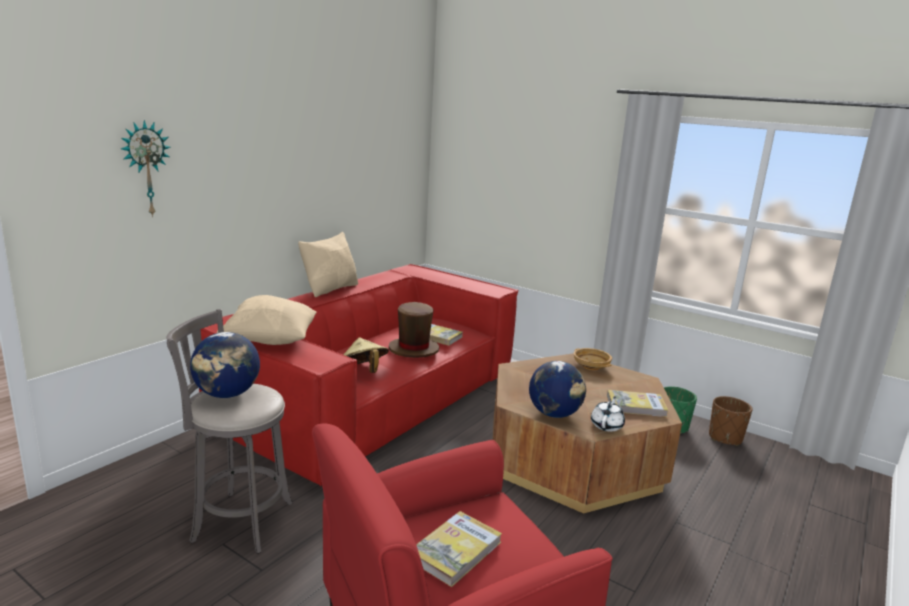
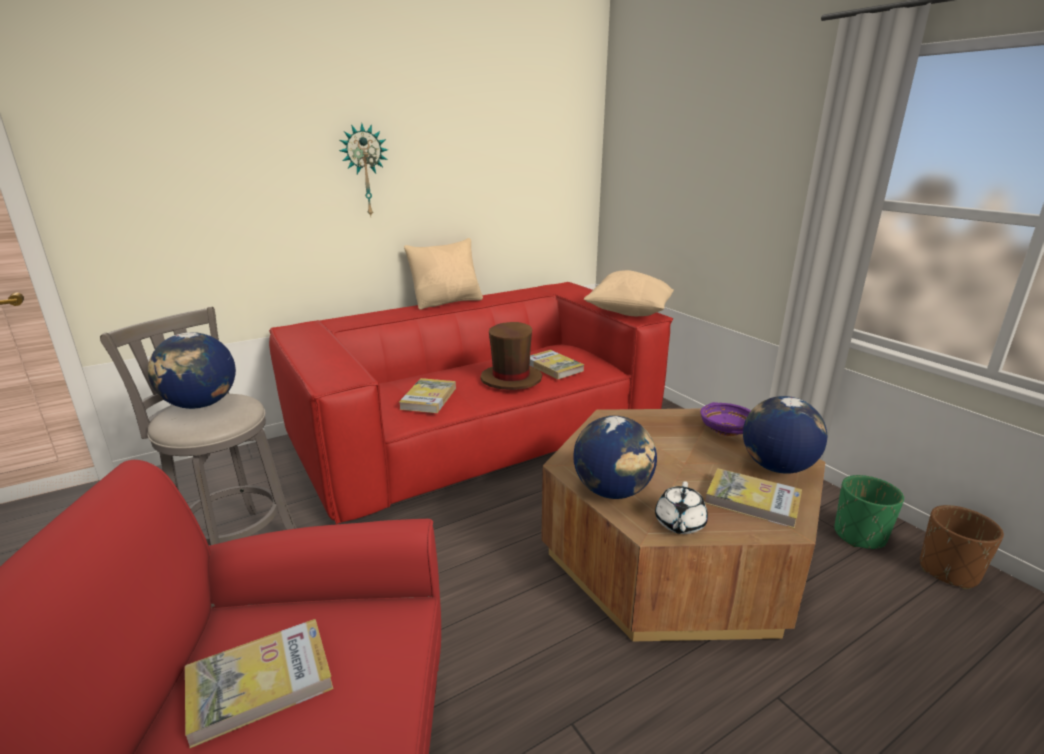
camera: 25 degrees right, 5 degrees up
wall clock [121,120,171,217] -> wall clock moved to [339,122,388,217]
beige pillow [217,295,316,345] -> beige pillow moved to [584,270,674,316]
beige hat [343,337,389,373] -> book [399,378,456,413]
beige bowl [574,348,612,370] -> purple bowl [701,402,751,436]
white teapot [591,396,625,432] -> white teapot turned 150 degrees clockwise [655,481,708,534]
none -> globe [743,396,827,474]

